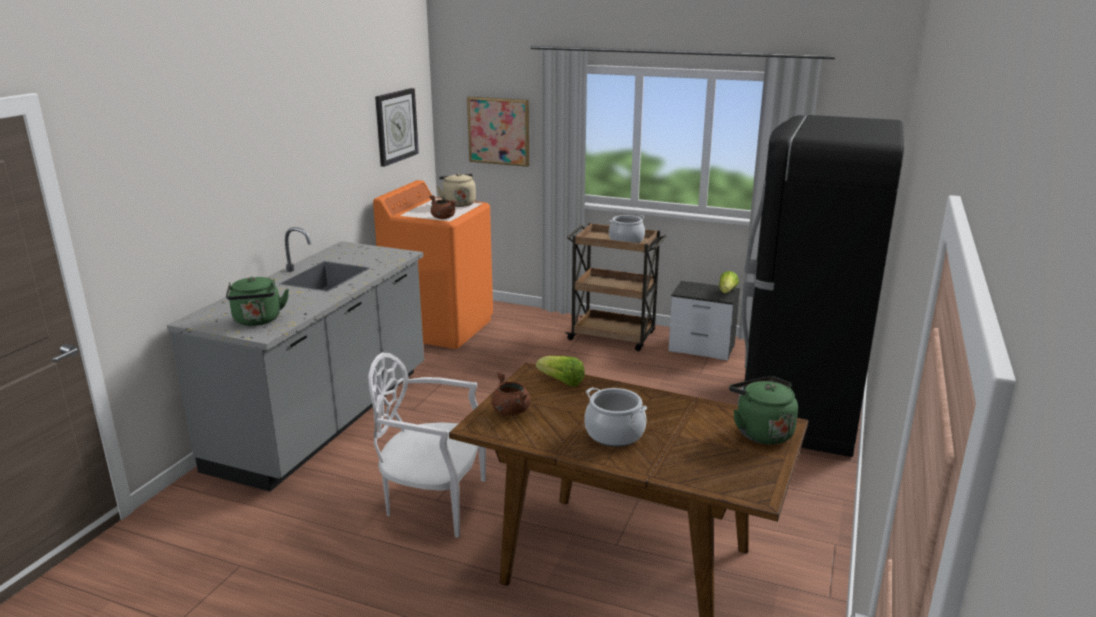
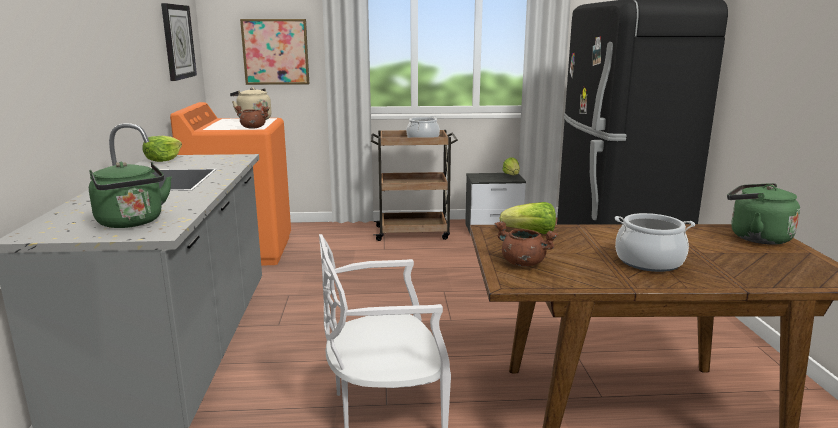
camera: 25 degrees left, 5 degrees down
none -> lettuce [143,136,182,162]

